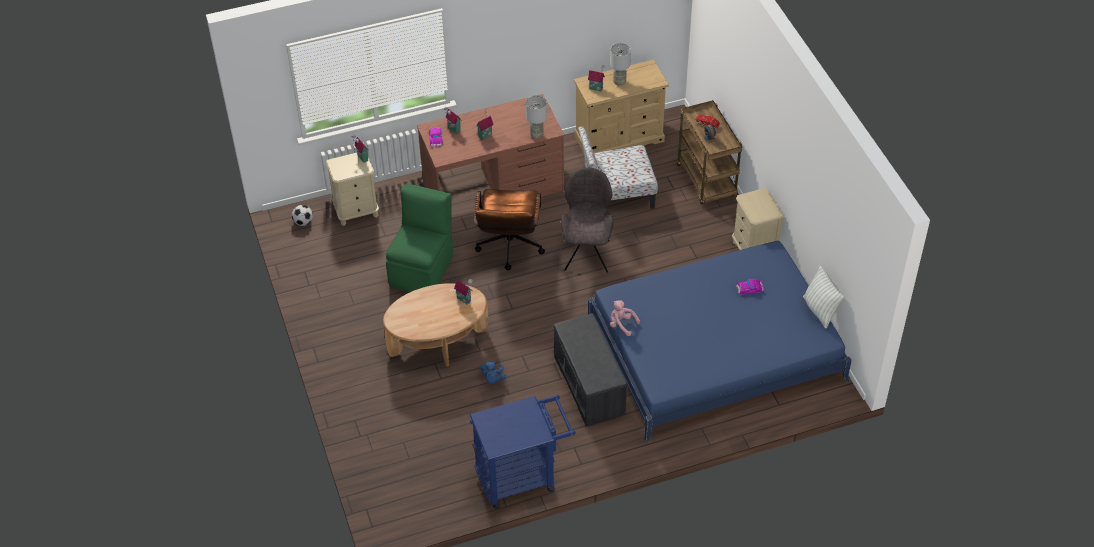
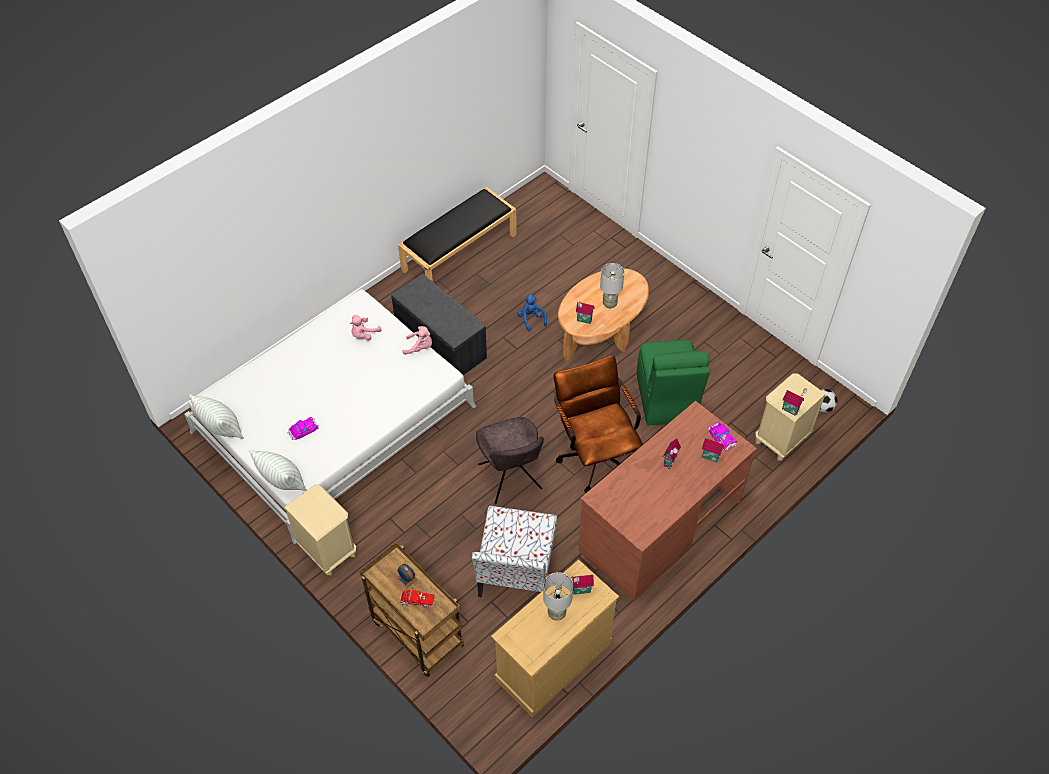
camera: 155 degrees right, 5 degrees up
blue cart [470,395,576,509] -> black bench [398,187,517,282]
grey table lamp [526,95,547,139] -> grey table lamp moved to [600,263,624,308]
chair [578,126,658,209] -> chair turned 135 degrees clockwise [472,506,557,597]
blue bed [588,241,852,442] -> white bed [184,289,476,544]
none -> pillow [249,450,307,491]
none -> pink plush toy [350,315,381,340]

